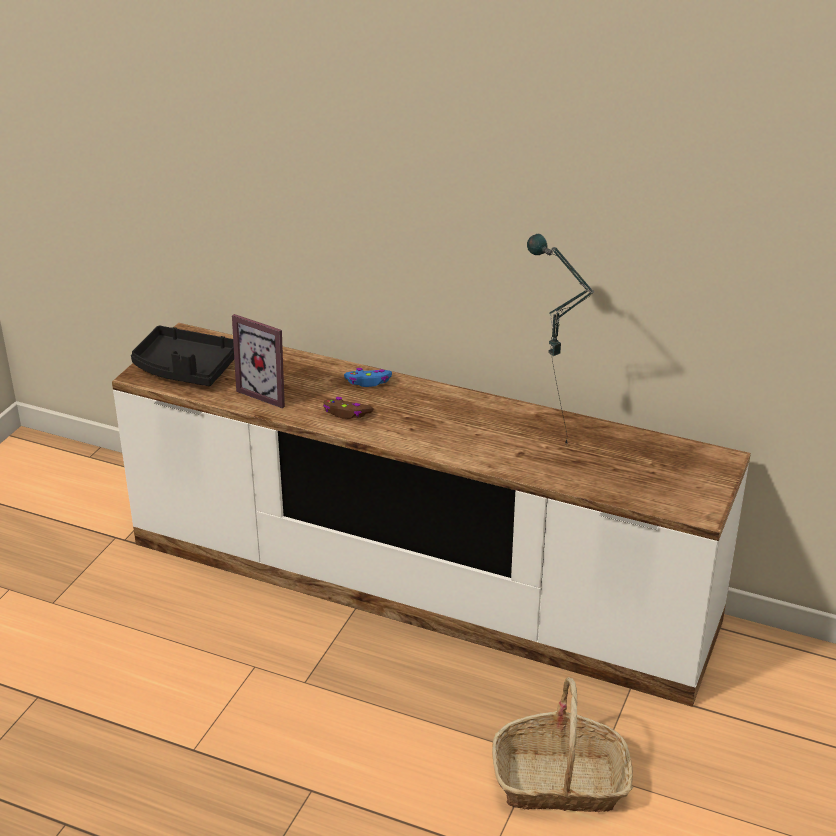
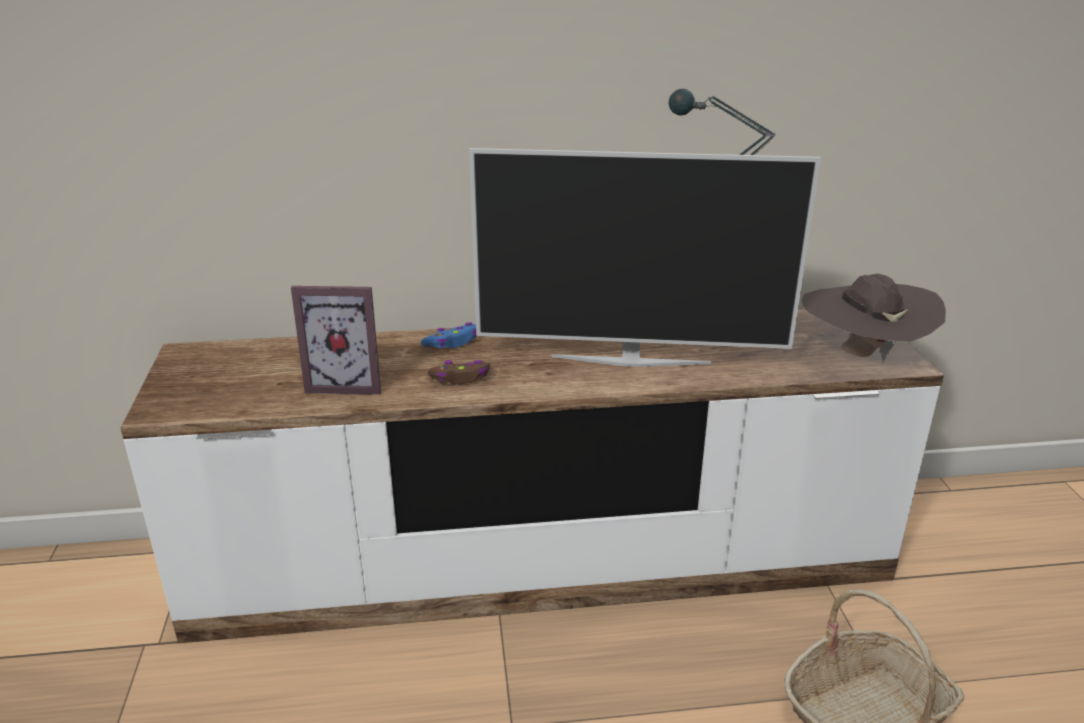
camera: 30 degrees left, 5 degrees down
black tray [131,326,234,386] -> none
none -> television [469,148,821,367]
none -> brown hat [802,273,946,364]

